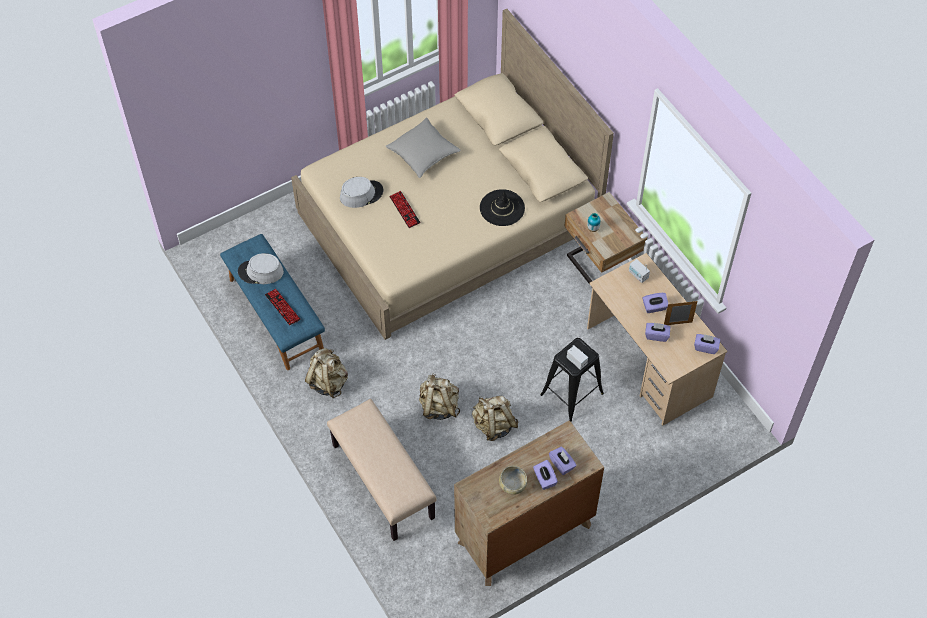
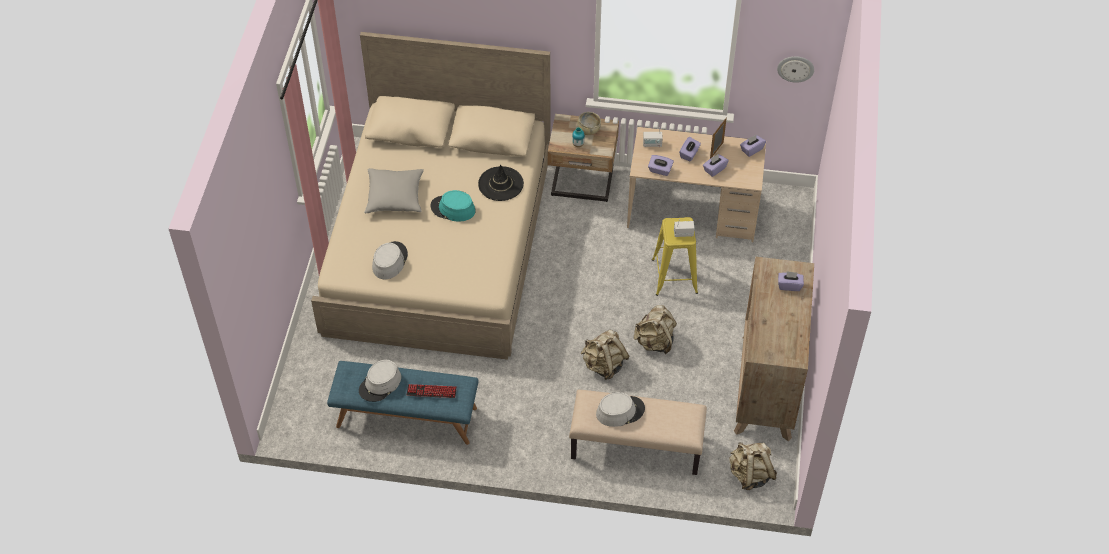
camera: 50 degrees left, 5 degrees down
beige backpack [305,348,348,398] -> beige backpack moved to [729,442,777,490]
keyboard [389,191,421,228] -> none
beige bowl [499,466,527,495] -> beige bowl moved to [577,112,601,135]
purple tissue box [533,460,558,490] -> purple tissue box moved to [648,155,674,176]
black stool [540,338,604,422] -> yellow stool [652,217,698,296]
none -> turquoise hat [430,190,476,222]
none -> grey hat [596,392,645,427]
none -> wall clock [777,56,814,83]

